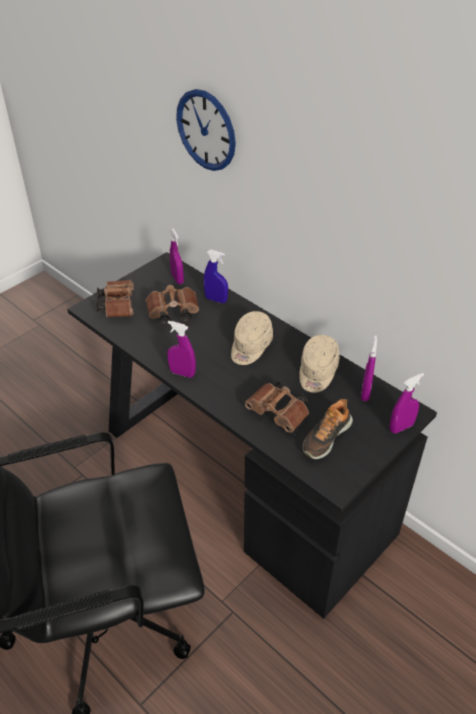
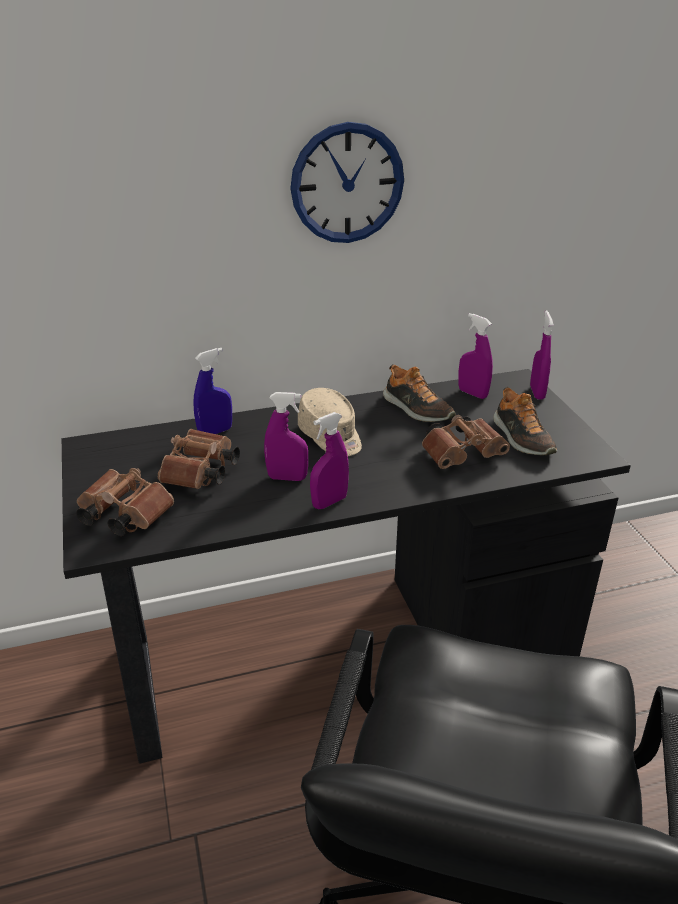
camera: 60 degrees left, 10 degrees down
purple spray bottle [170,228,184,284] -> purple spray bottle moved to [264,392,308,481]
wall clock [176,89,236,171] -> wall clock moved to [290,122,404,243]
beige cap [299,335,340,393] -> shoe [383,364,456,422]

